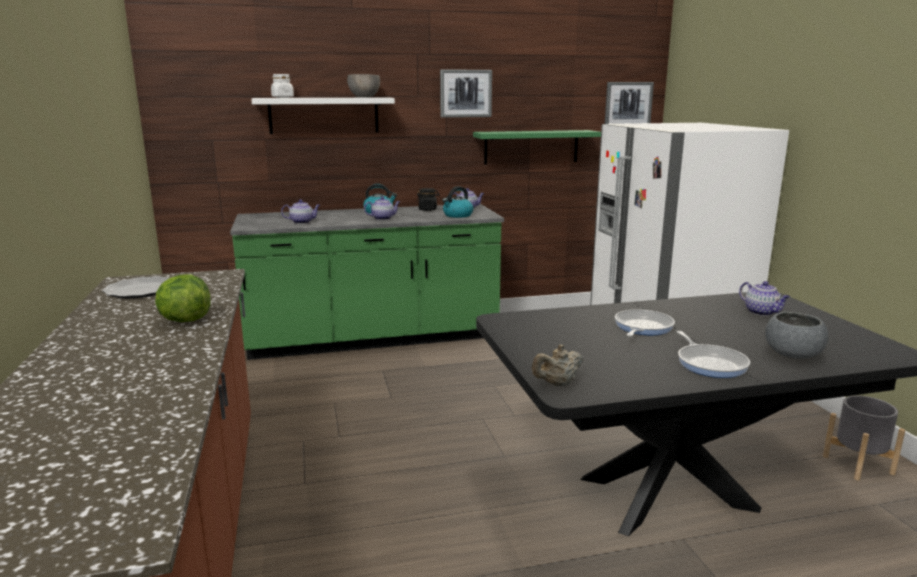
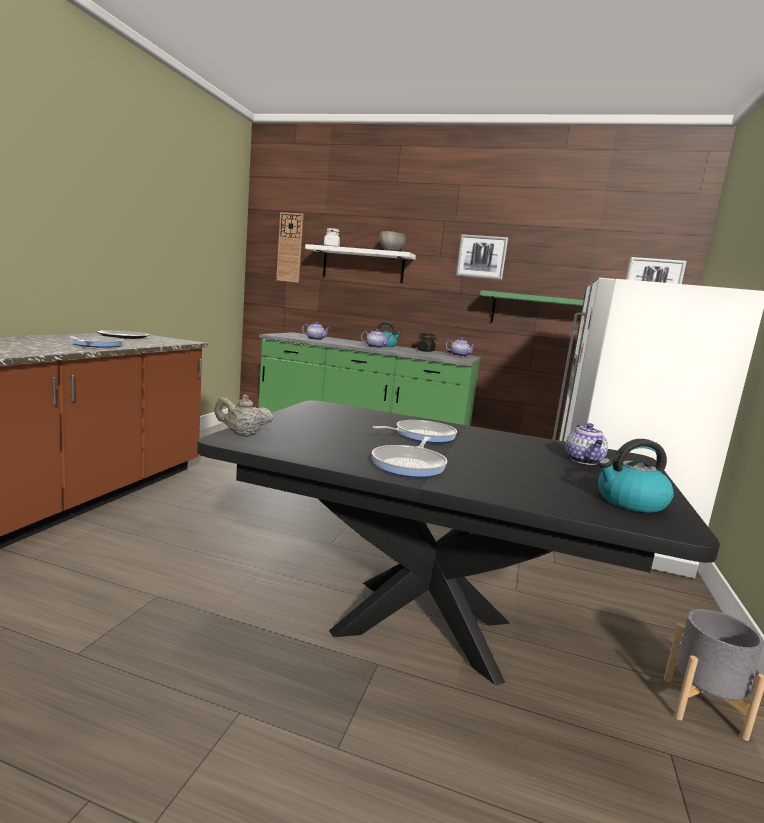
camera: 30 degrees right, 5 degrees down
lettuce [155,274,211,322] -> frying pan [70,335,123,348]
kettle [443,186,473,218] -> kettle moved to [598,439,674,513]
grey bowl [765,312,829,359] -> none
none -> wall clock [276,212,304,283]

